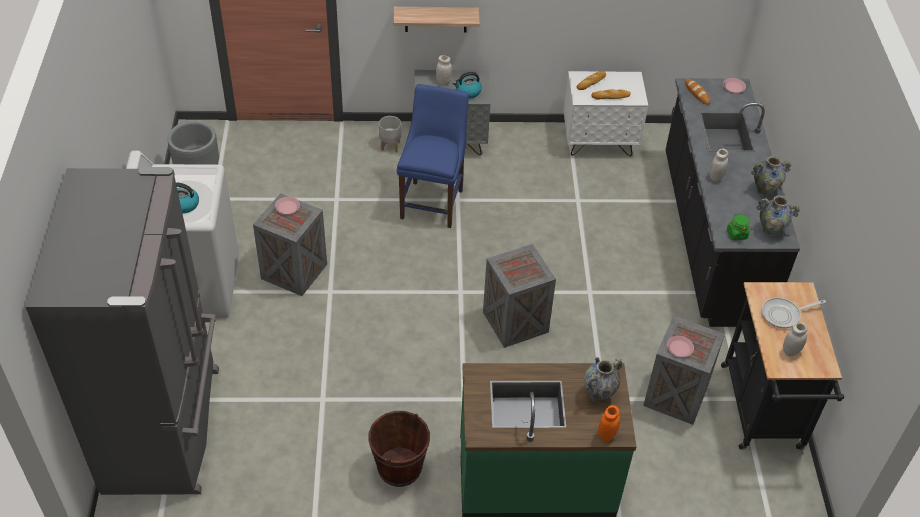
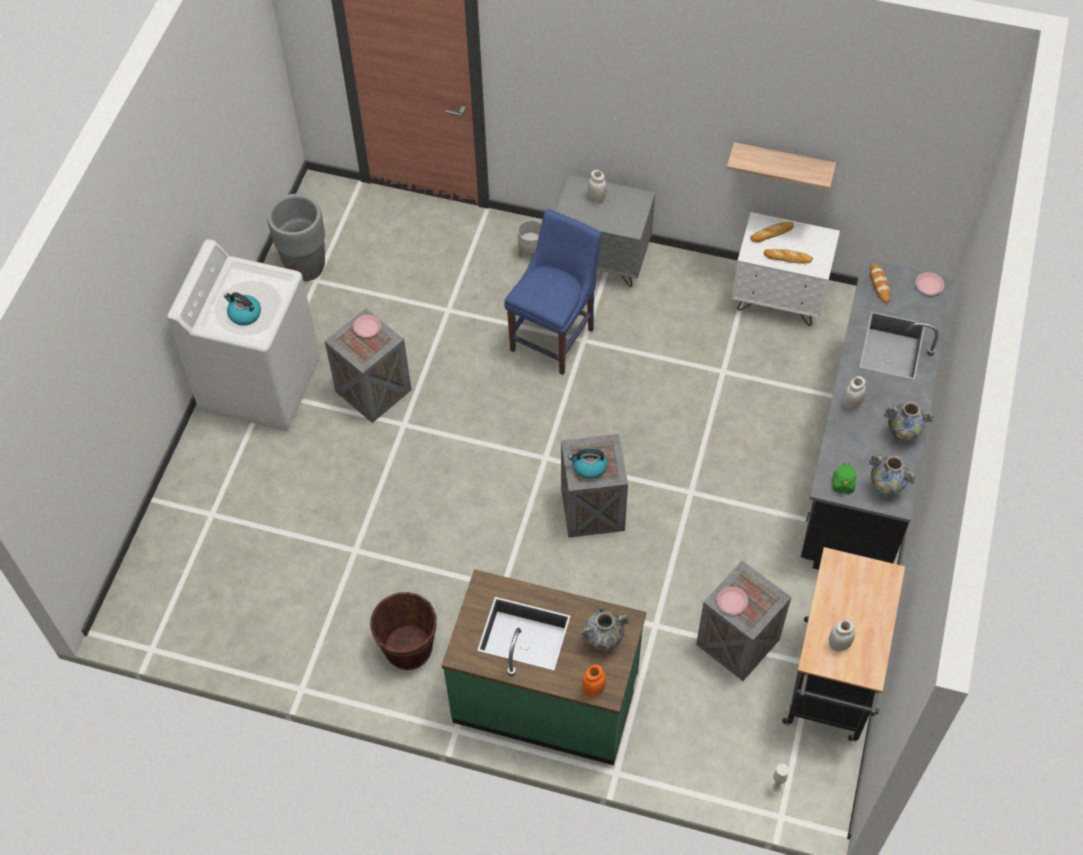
camera: 20 degrees right, 10 degrees up
grey fridge [25,167,219,495] -> none
shelf [393,7,480,33] -> shelf moved to [727,142,836,190]
kettle [453,72,482,99] -> kettle moved to [568,447,607,479]
frying pan [762,297,826,328] -> none
none -> white vase [769,763,789,795]

